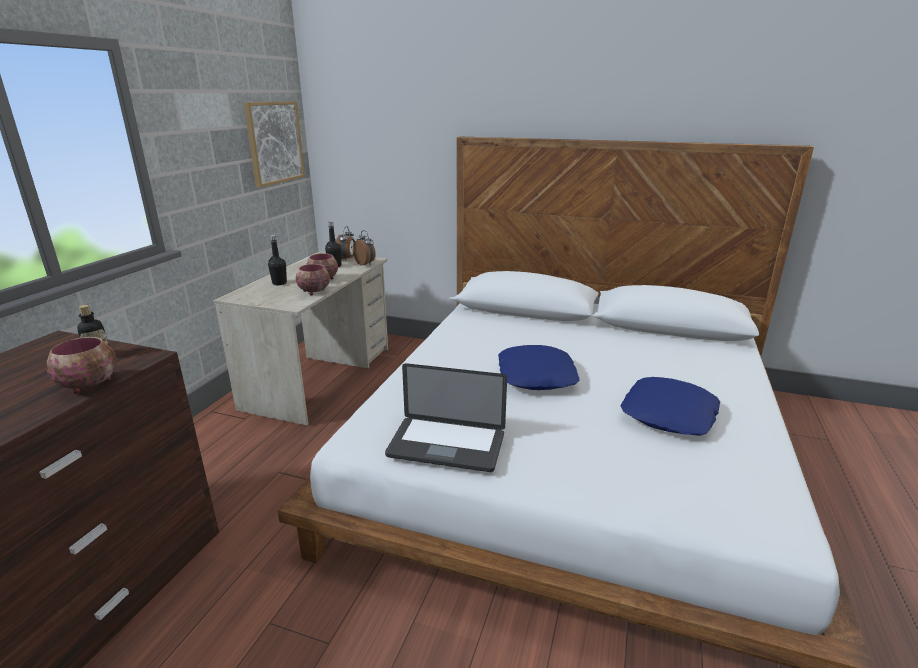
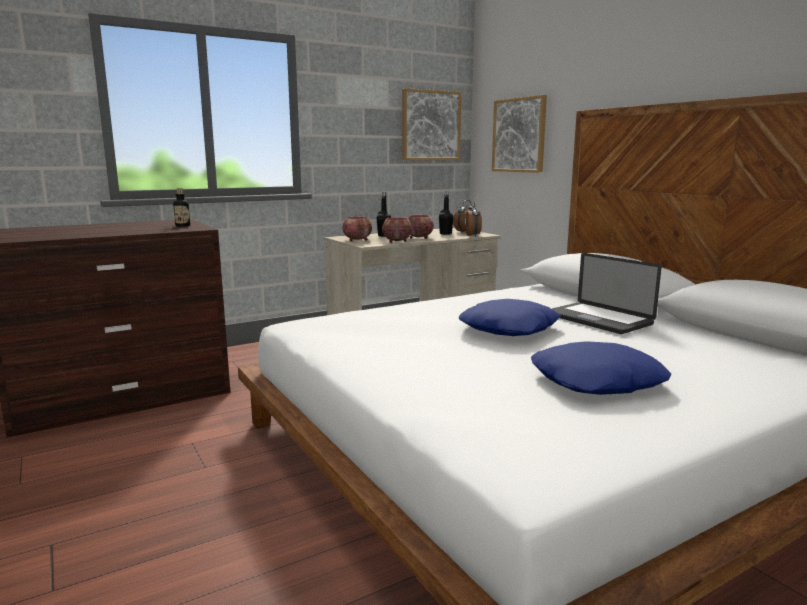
camera: 40 degrees right, 10 degrees down
bowl [47,337,117,394] -> bowl moved to [342,217,372,241]
laptop [385,363,507,472] -> laptop moved to [552,253,662,334]
none -> picture [492,95,547,173]

